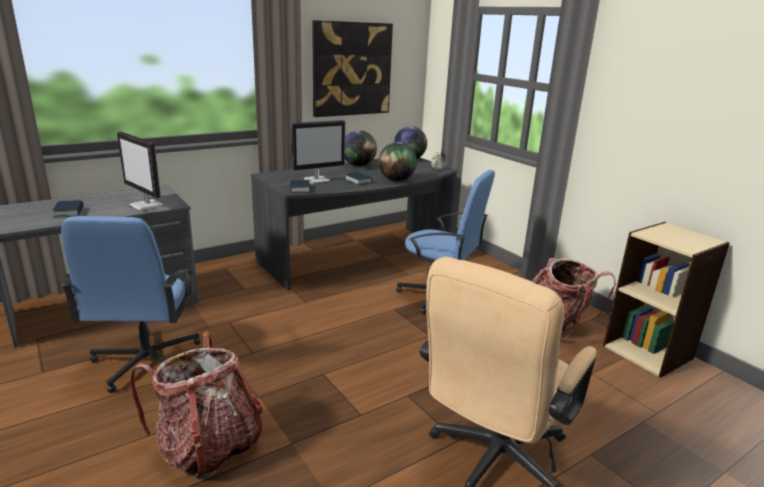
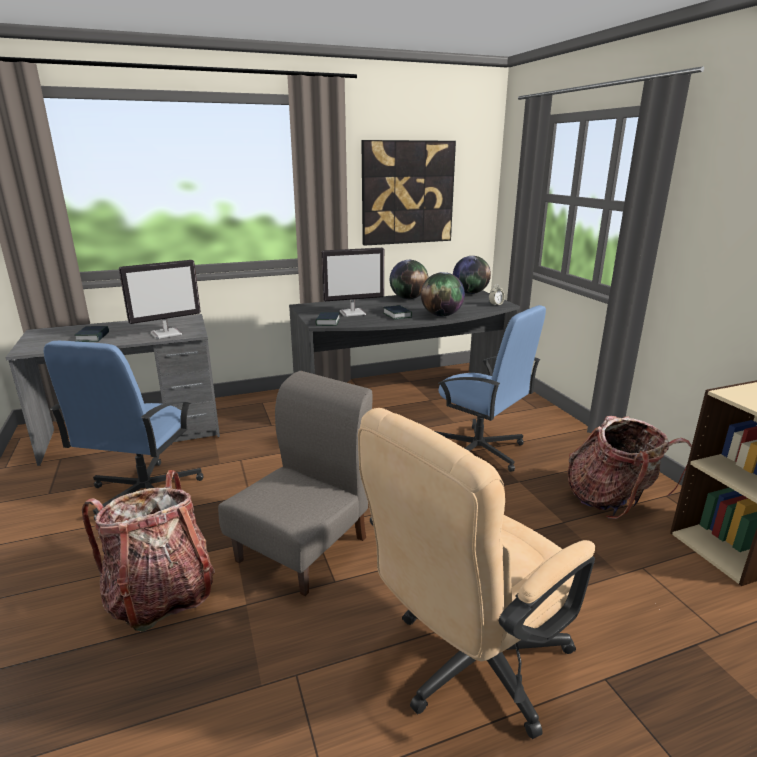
camera: 15 degrees right, 0 degrees up
monitor [117,132,163,211] -> monitor turned 90 degrees counterclockwise [119,260,201,339]
none -> grey chair [218,371,373,596]

